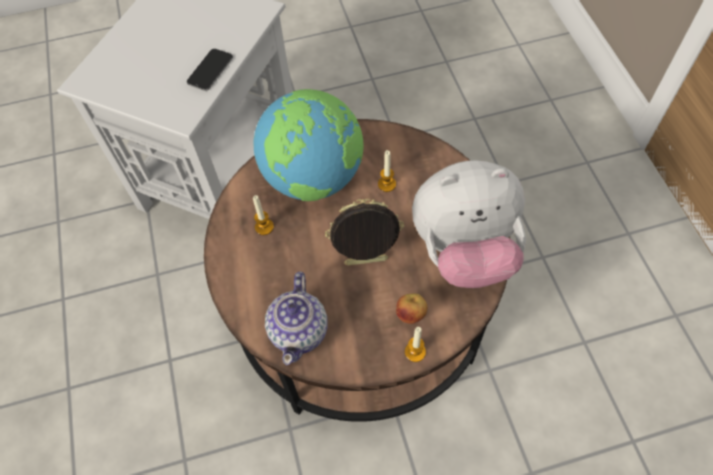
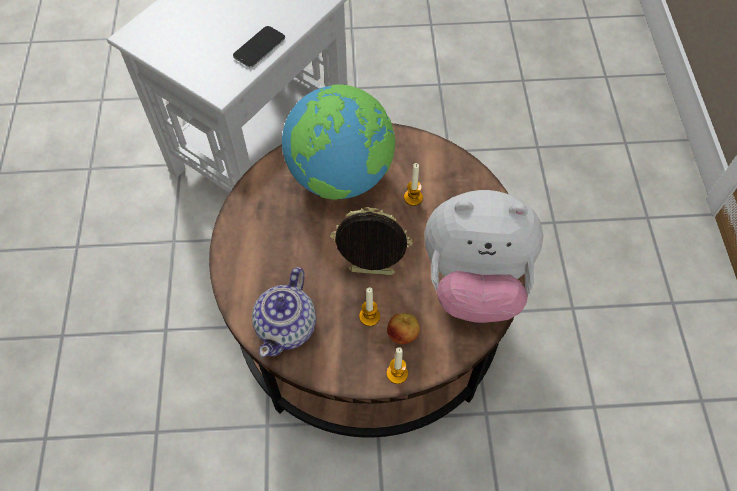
camera: 10 degrees right, 0 degrees up
candle [253,195,274,235] -> candle moved to [359,287,380,326]

